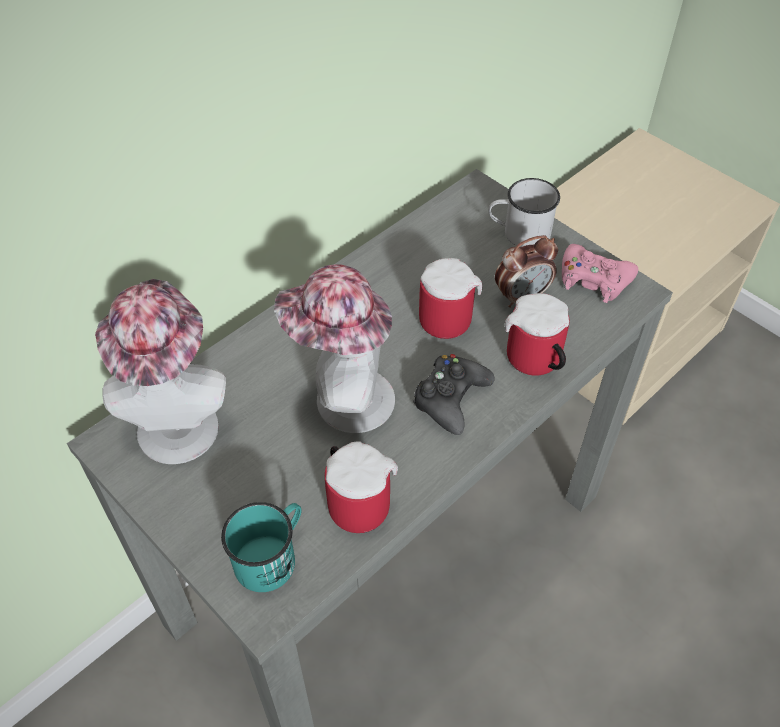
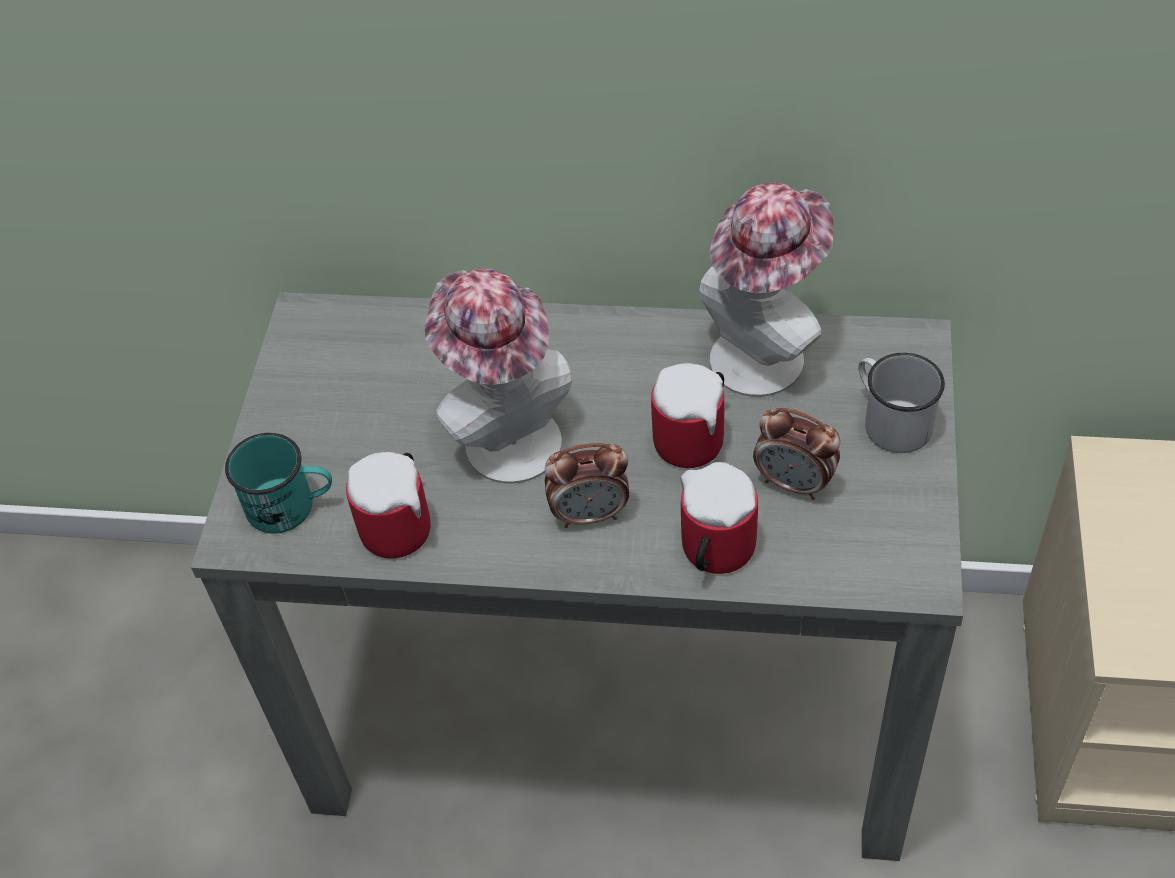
camera: 55 degrees right, 0 degrees up
hat [95,279,226,464] -> hat moved to [699,183,833,397]
black game controller [413,354,495,435] -> alarm clock [545,443,629,528]
pink game controller [562,244,638,303] -> none

